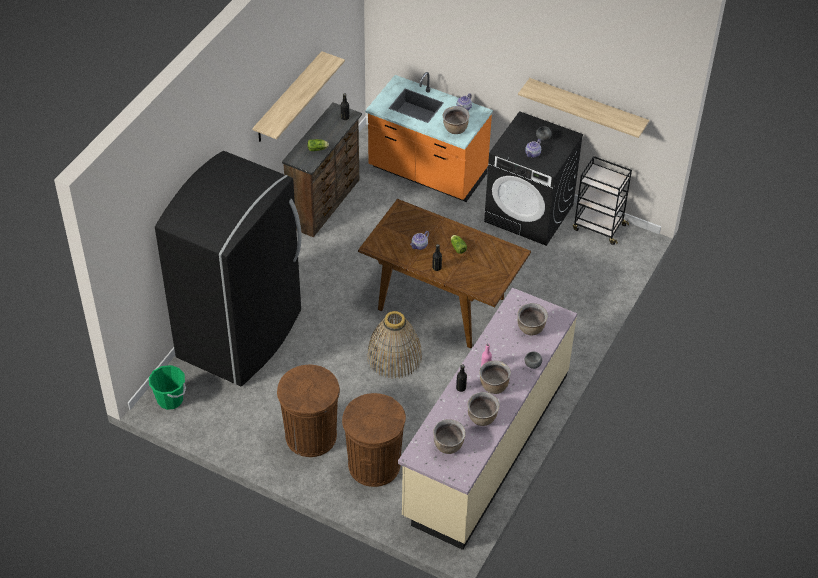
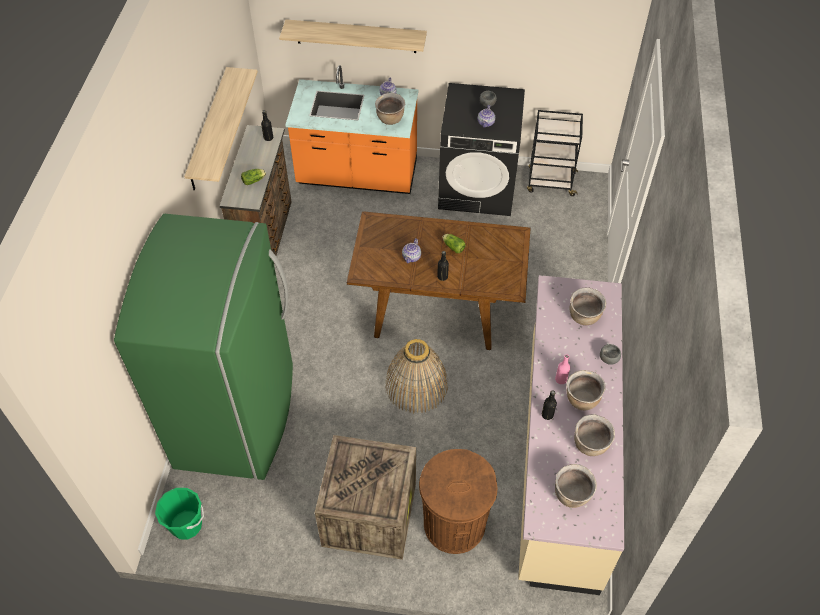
camera: 20 degrees left, 5 degrees up
black fridge [155,151,302,387] -> green fridge [114,214,293,480]
brown trash can [277,365,340,457] -> crate [315,435,416,560]
shelf [518,78,649,138] -> shelf moved to [279,19,427,53]

